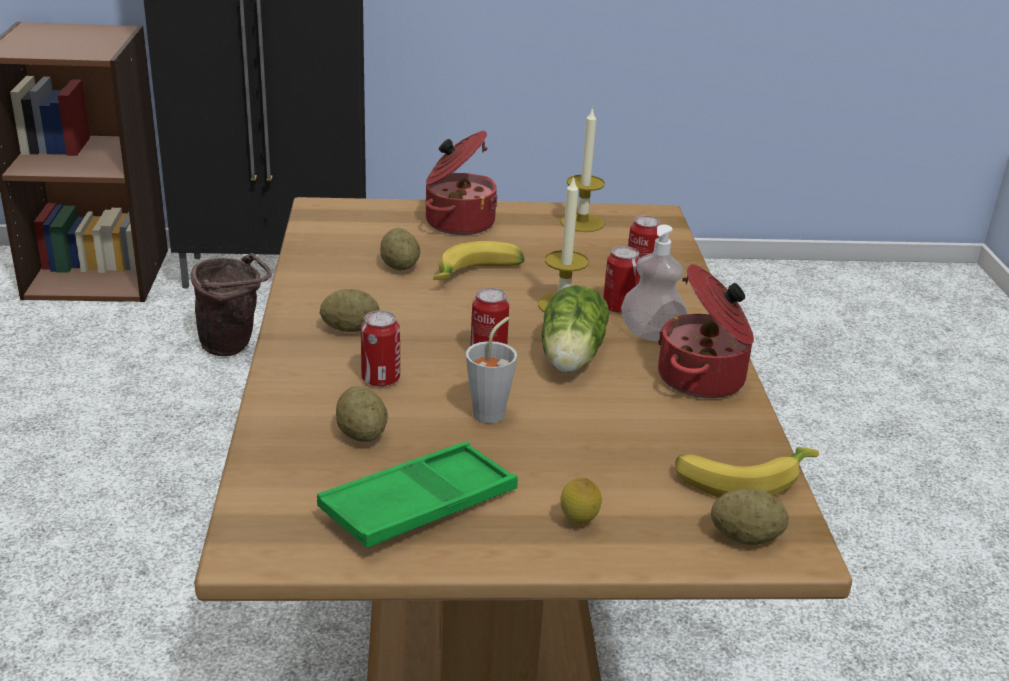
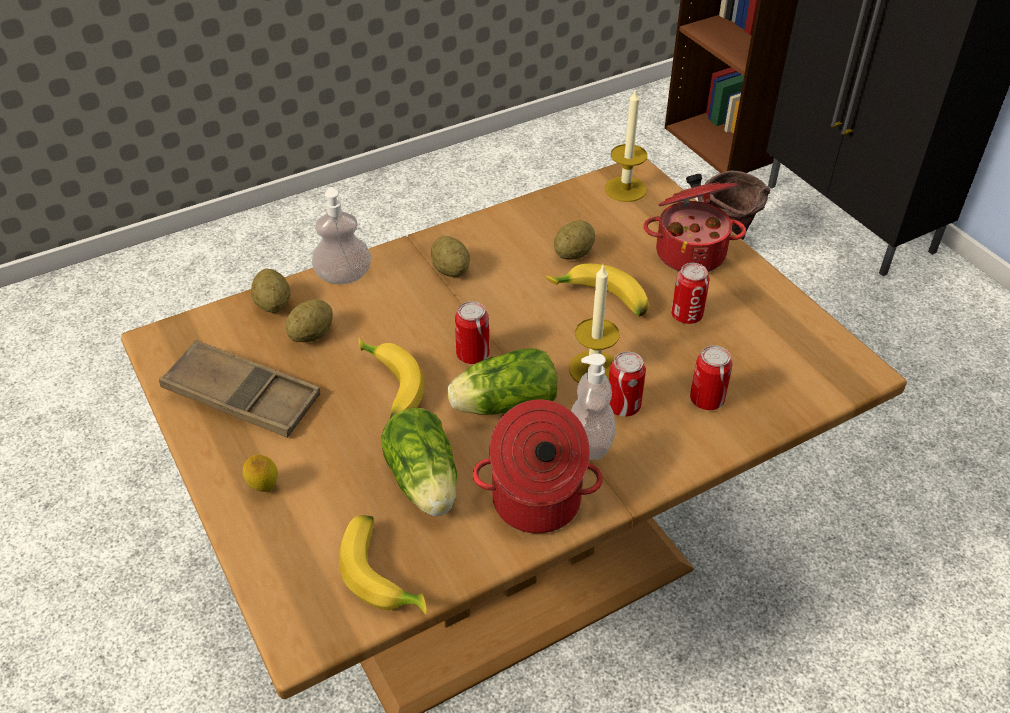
camera: 65 degrees right, 15 degrees up
green tray [317,442,518,548] -> brown tray [159,340,320,438]
can [361,311,400,387] -> can moved to [671,263,710,324]
grey cup [466,317,517,423] -> banana [359,336,425,419]
candle [560,107,605,232] -> candle moved to [605,88,647,202]
potato [711,488,789,545] -> potato moved to [251,269,291,313]
none -> soap dispenser [312,187,371,284]
none -> lettuce [381,408,457,516]

